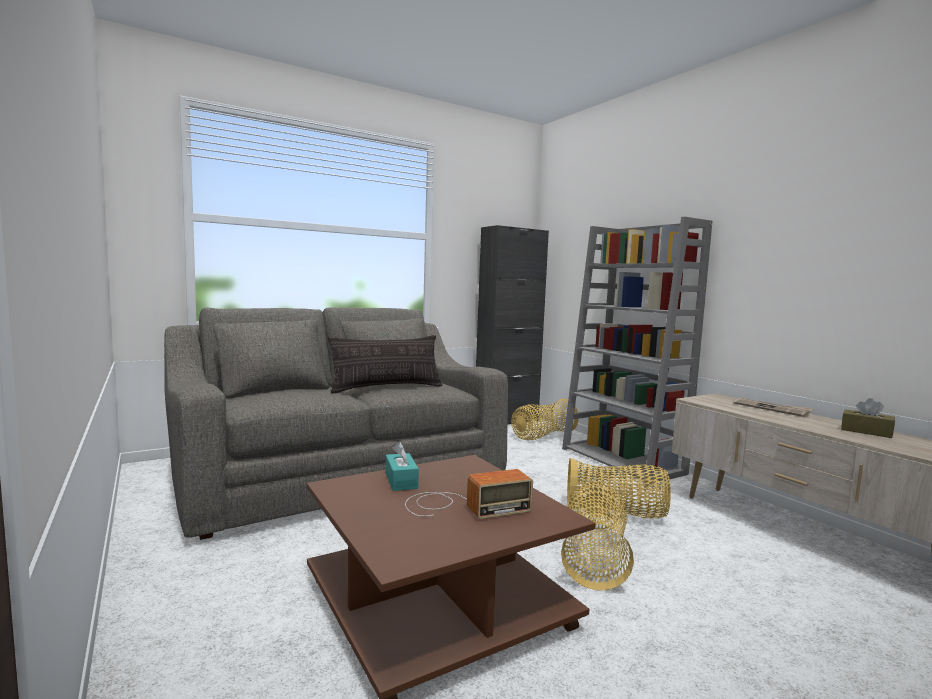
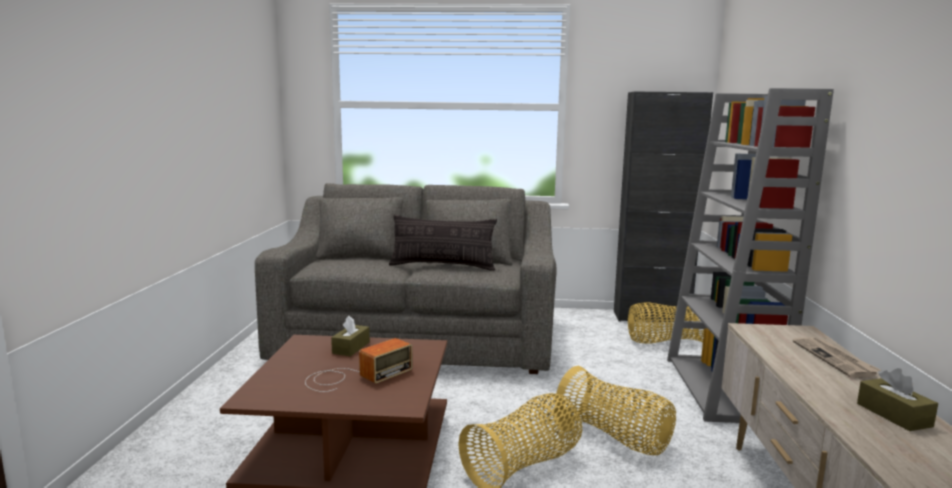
camera: 35 degrees right, 5 degrees up
turquoise tissue box [386,442,419,491] -> brown tissue box [331,316,370,357]
radio [405,469,533,519] -> radio turned 60 degrees counterclockwise [305,338,413,392]

